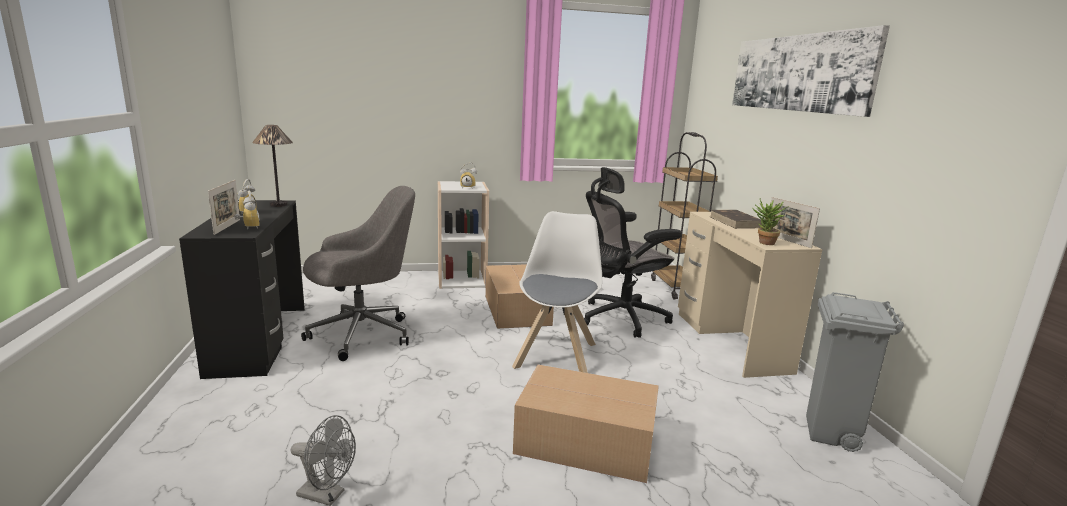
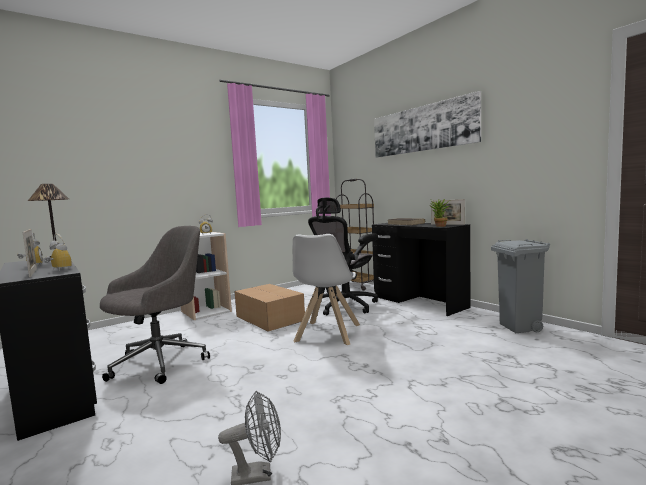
camera: 25 degrees left, 10 degrees down
chair [512,211,602,373] -> chair turned 150 degrees counterclockwise [293,234,360,345]
cardboard box [513,365,659,483] -> none
beige desk [678,212,823,378] -> black desk [372,223,471,316]

